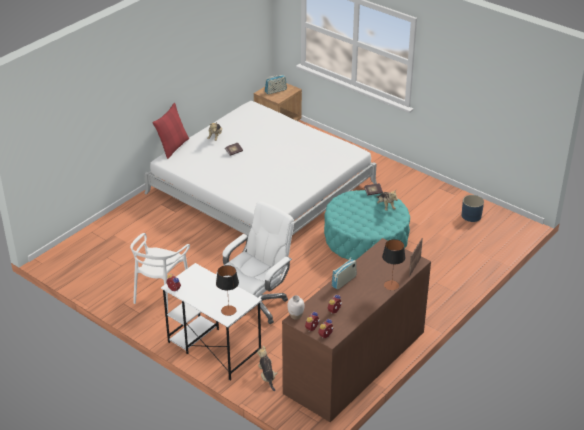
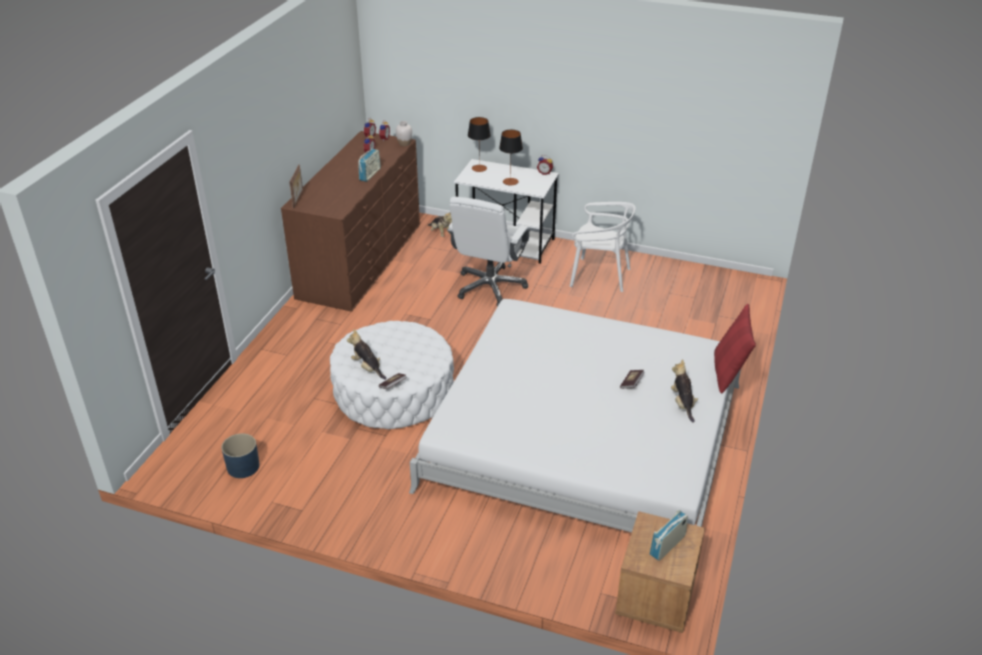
camera: 160 degrees right, 0 degrees up
white chair [130,233,190,312] -> white chair turned 105 degrees clockwise [570,202,636,292]
turquoise ottoman [324,190,410,260] -> white ottoman [330,321,454,429]
table lamp [382,239,405,290] -> table lamp moved to [499,130,523,186]

